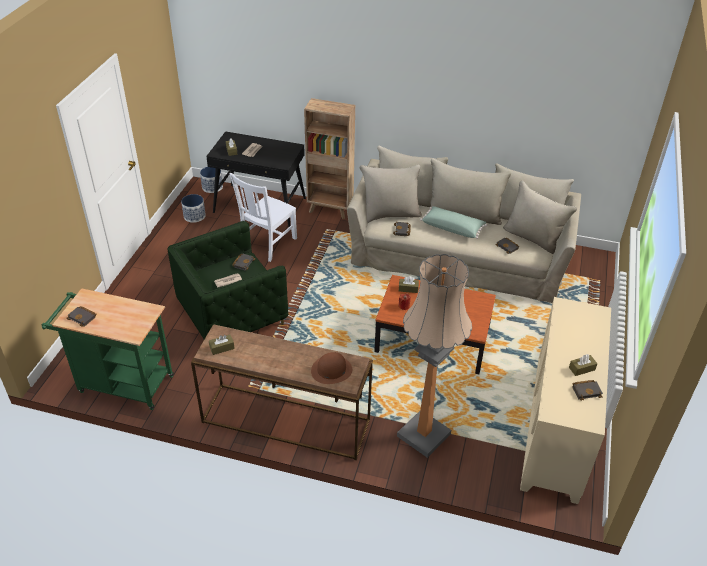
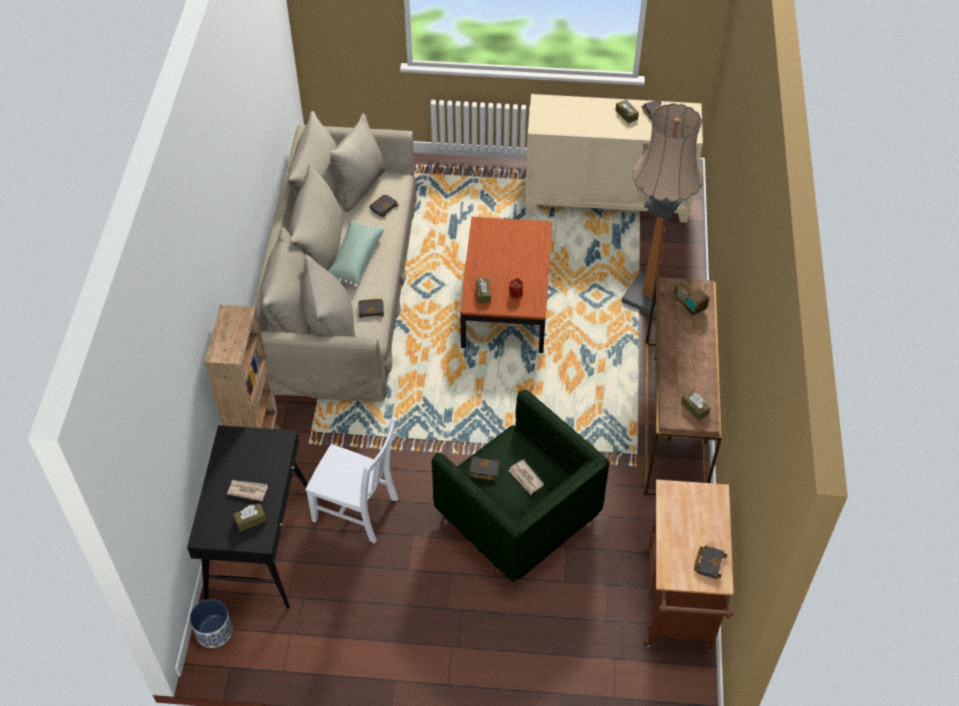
camera: 100 degrees left, 10 degrees up
green cart [42,288,174,410] -> brown cart [644,480,734,652]
planter [181,194,206,223] -> none
brown hat [311,352,352,384] -> radio [674,278,709,317]

